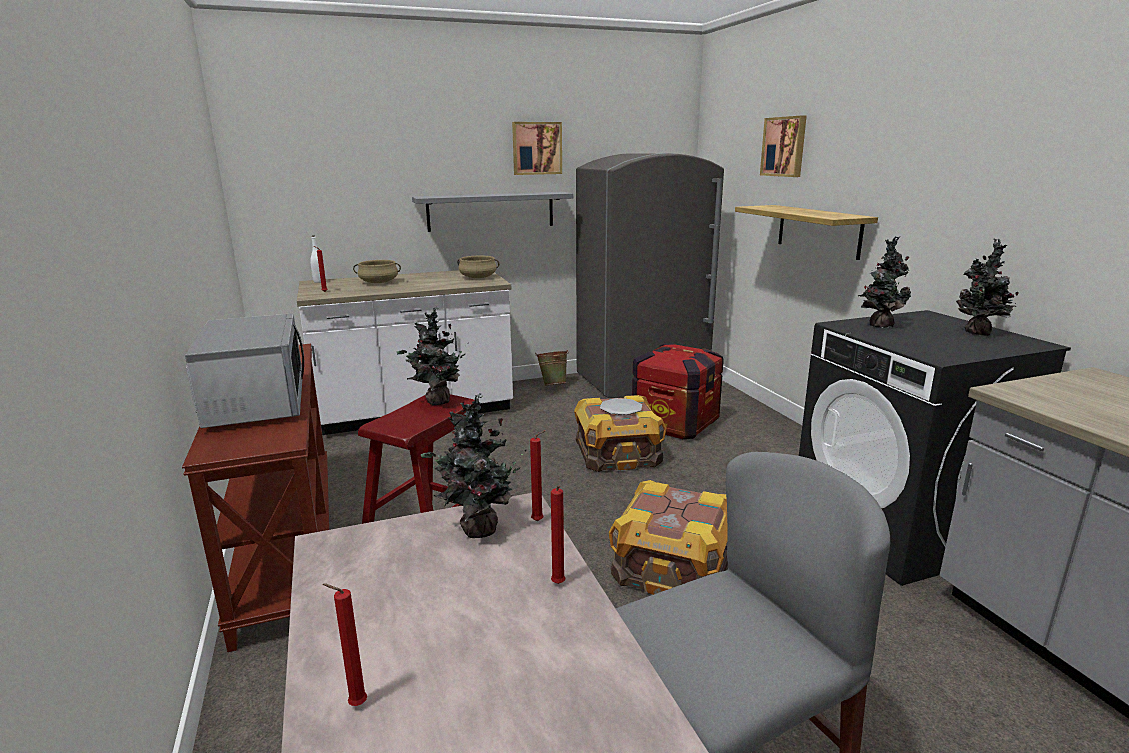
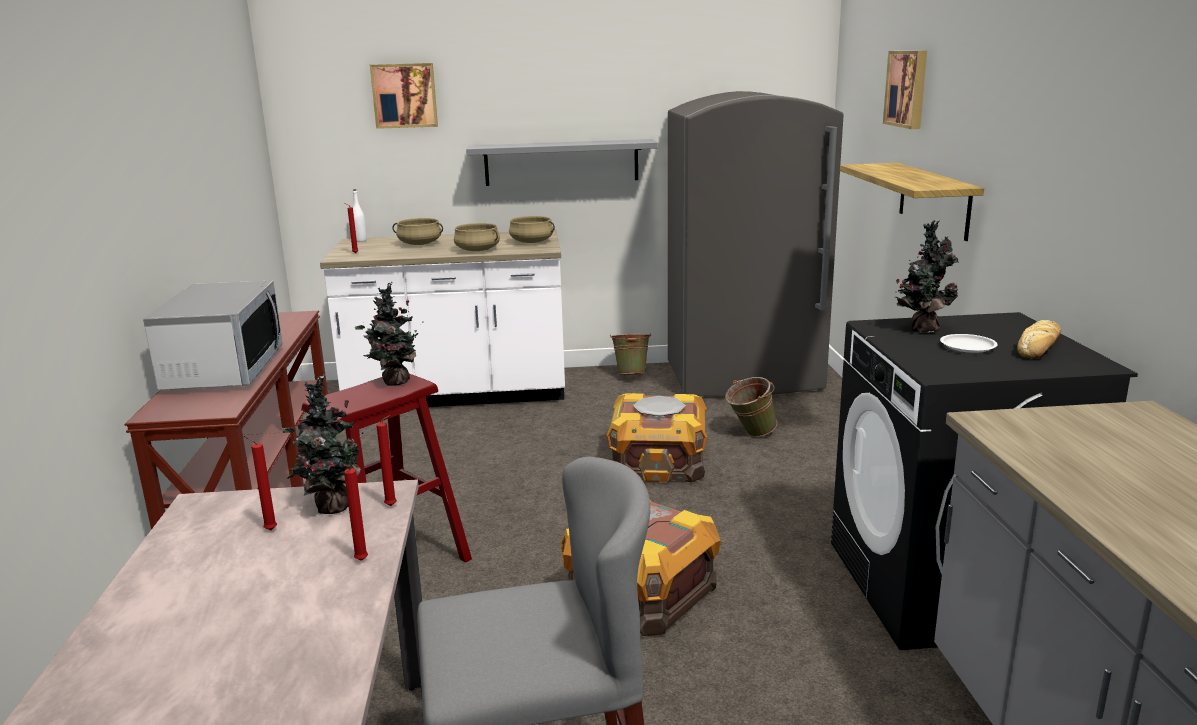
camera: 15 degrees right, 0 degrees up
red candle [322,583,367,706] -> red candle moved to [244,436,277,530]
picture [512,122,562,175] -> picture moved to [370,63,438,129]
crate [632,343,724,439] -> green bucket [725,377,777,437]
potted plant [956,239,1019,336] -> bread [1017,320,1061,359]
none -> beige cooking pot [454,223,500,251]
none -> white plate [940,334,998,353]

